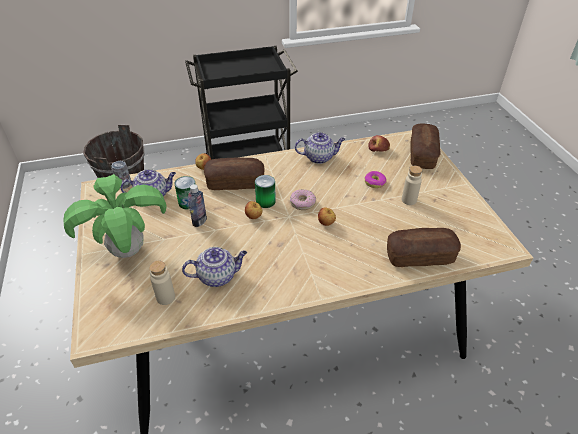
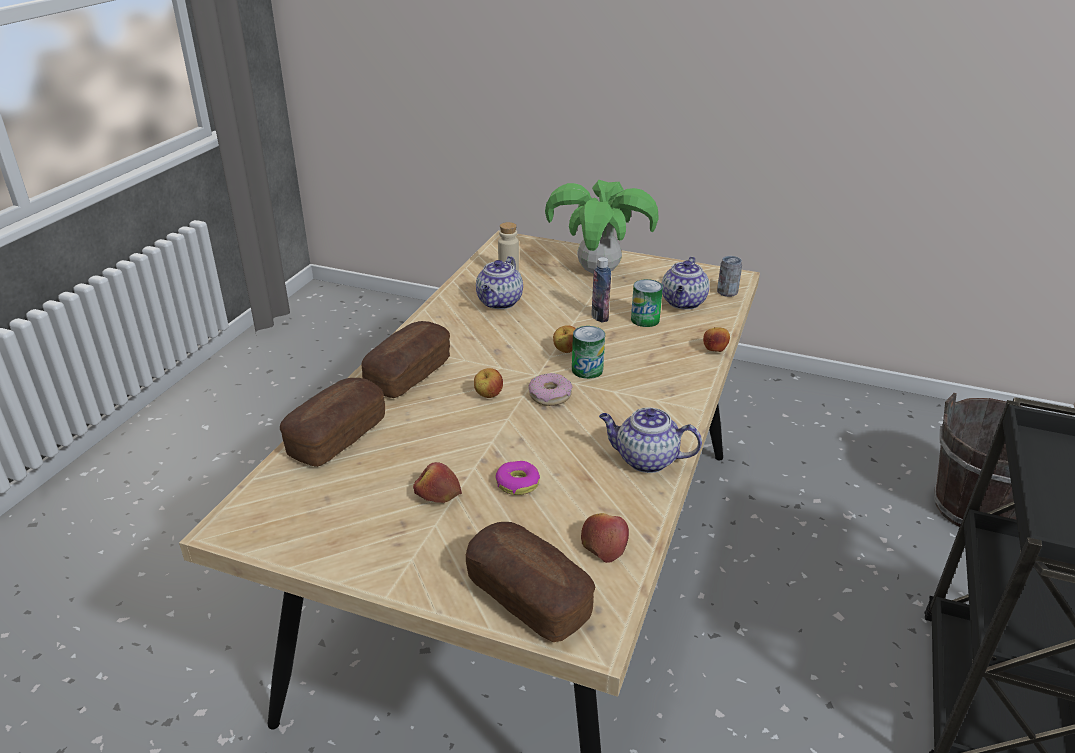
camera: 125 degrees right, 10 degrees down
bread [204,158,264,190] -> bread moved to [362,321,450,398]
teapot [295,132,345,164] -> teapot turned 75 degrees clockwise [599,407,702,473]
beige bottle [402,166,423,205] -> apple [413,462,462,503]

